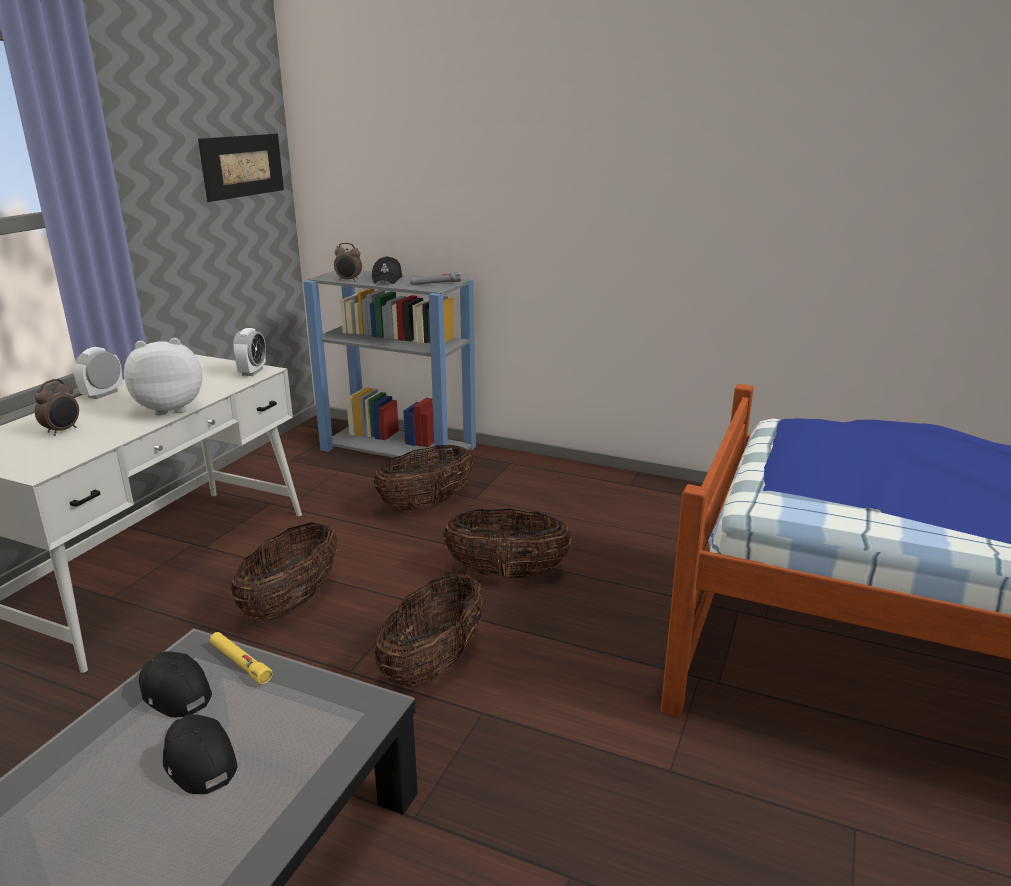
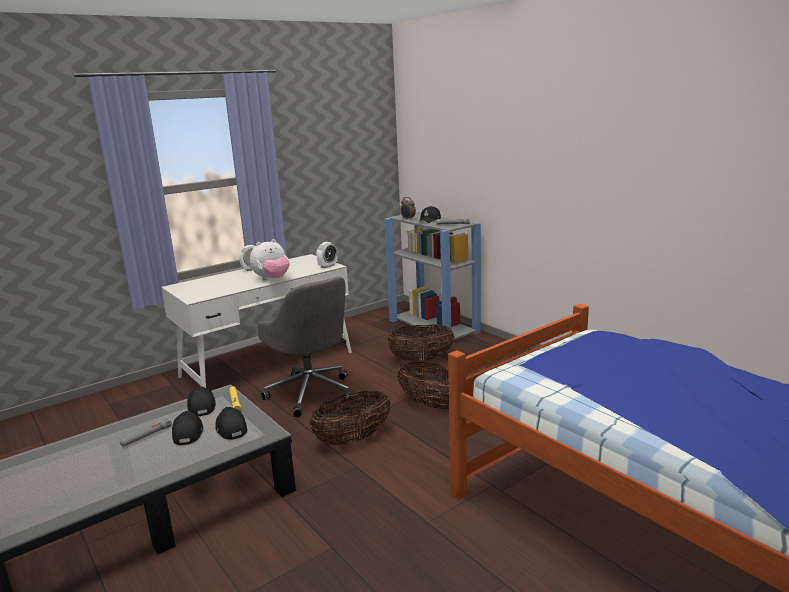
camera: 30 degrees right, 5 degrees down
alarm clock [35,379,79,436] -> none
plush toy [124,338,203,415] -> plush toy turned 135 degrees clockwise [250,239,290,280]
picture [198,134,284,202] -> none
basket [231,522,338,620] -> grey office chair [258,277,352,417]
none -> grey flashlight [120,418,172,446]
none -> black cap [215,407,247,439]

